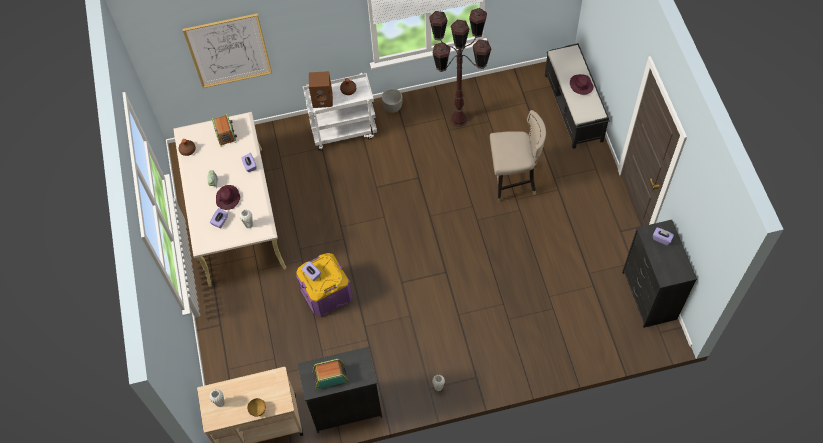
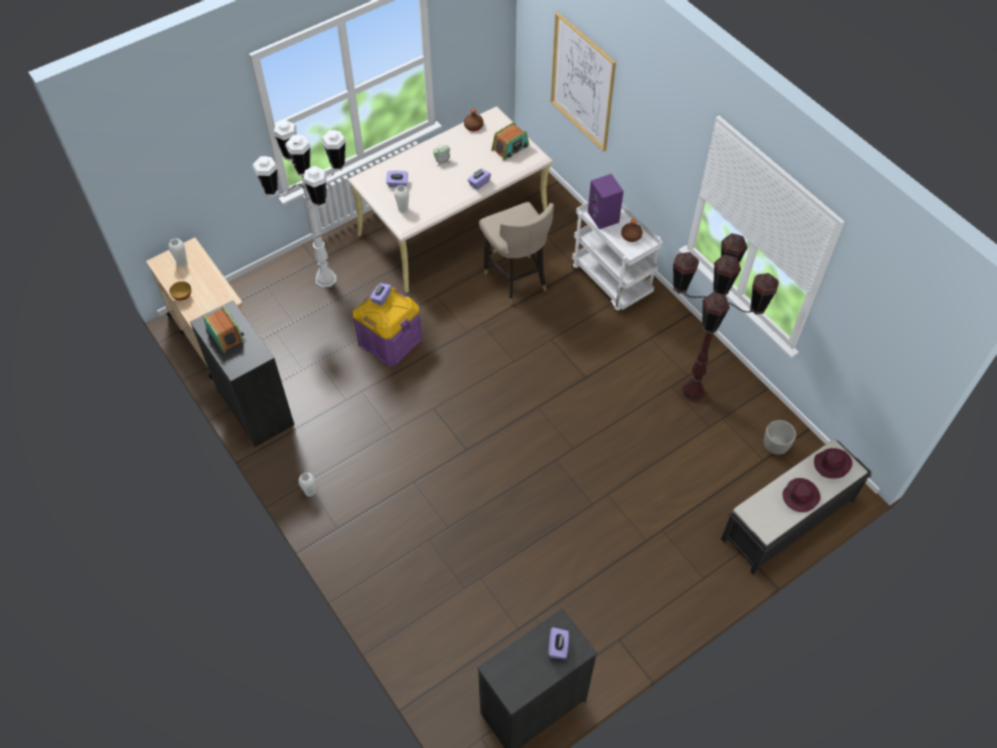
camera: 65 degrees right, 5 degrees down
purple hat [216,185,240,210] -> purple hat moved to [814,448,852,479]
brown speaker [309,71,333,108] -> purple speaker [588,174,624,229]
planter [382,88,402,113] -> planter moved to [764,420,796,455]
beige stool [490,110,546,202] -> beige stool moved to [479,202,554,305]
none -> white floor lamp [252,120,346,288]

